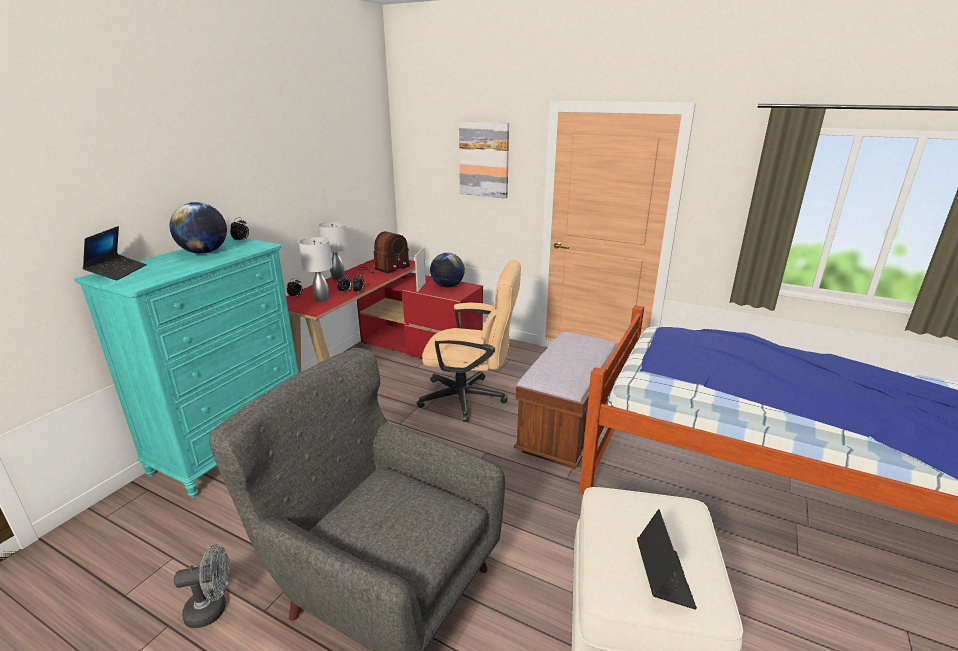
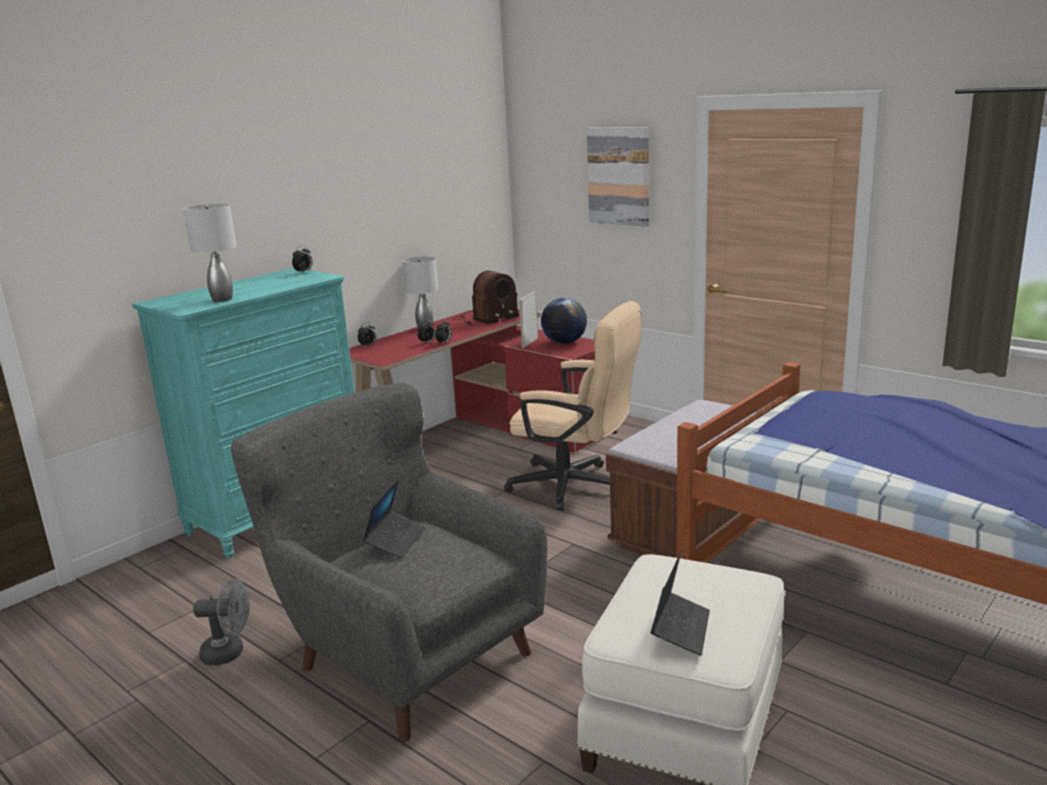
camera: 15 degrees right, 5 degrees down
laptop [82,226,147,280] -> laptop moved to [363,478,426,558]
globe [169,202,227,254] -> none
grey table lamp [299,237,333,302] -> grey table lamp moved to [183,204,236,302]

